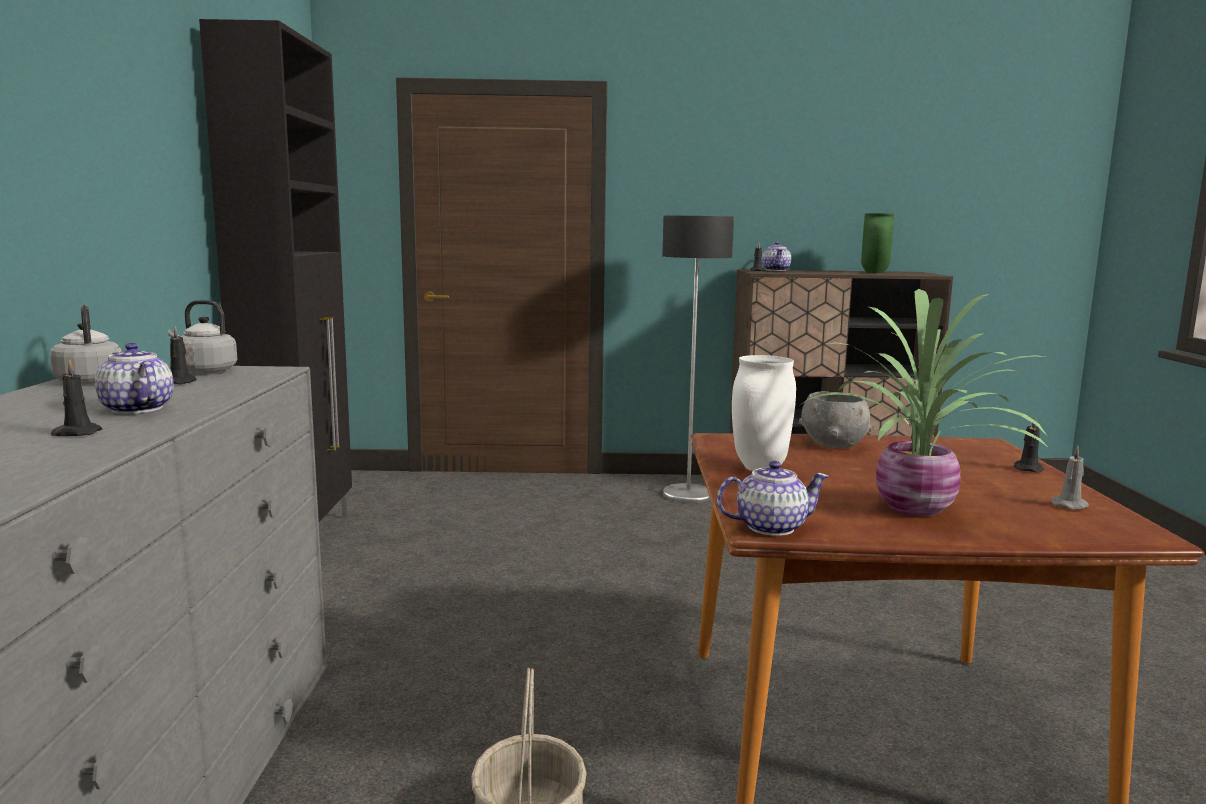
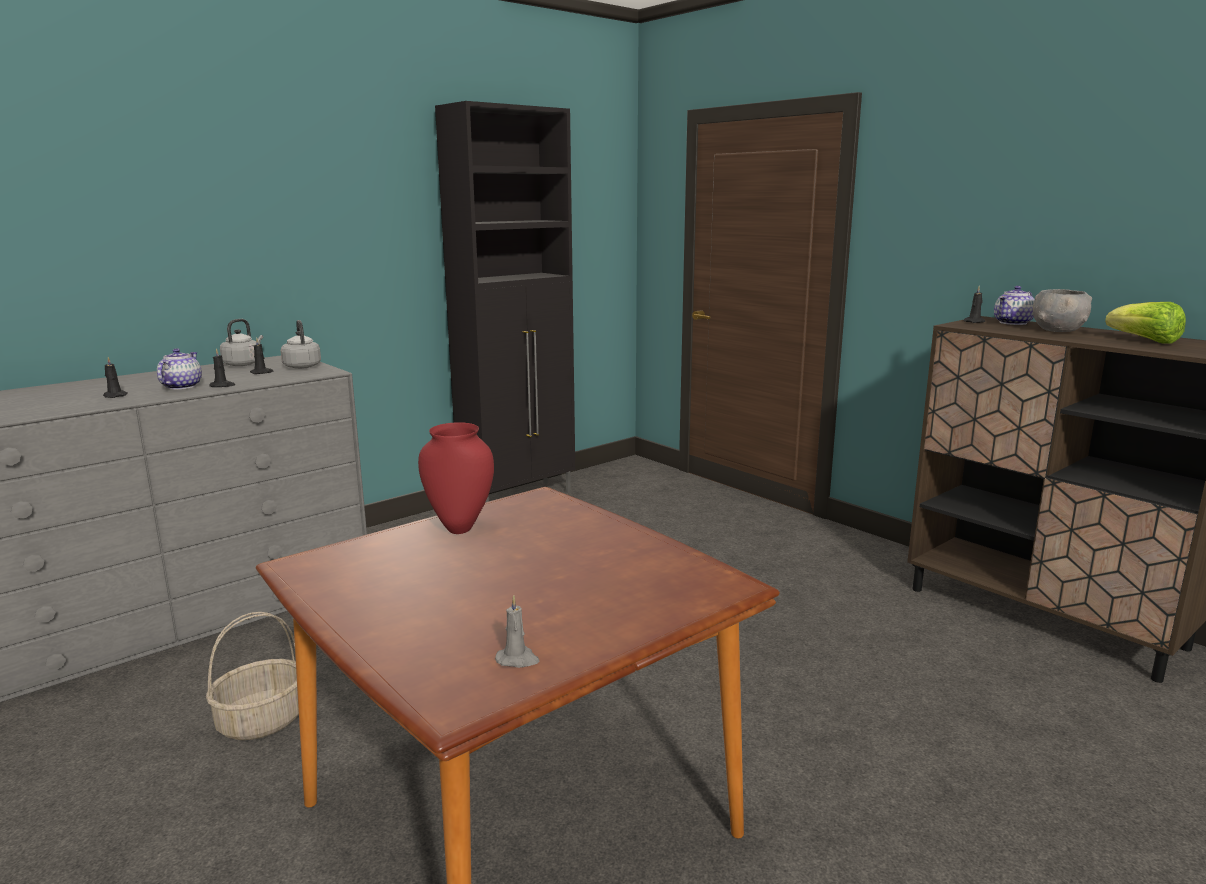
camera: 50 degrees right, 5 degrees up
floor lamp [662,216,734,503] -> none
teapot [717,461,829,536] -> none
white vase [732,355,796,471] -> red vase [418,422,494,534]
potted plant [799,289,1049,516] -> none
grey bowl [799,391,872,448] -> grey bowl moved to [1032,289,1092,332]
green vase [861,213,894,273] -> lettuce [1105,302,1186,344]
black candle [1014,417,1044,472] -> black candle moved to [209,348,235,387]

